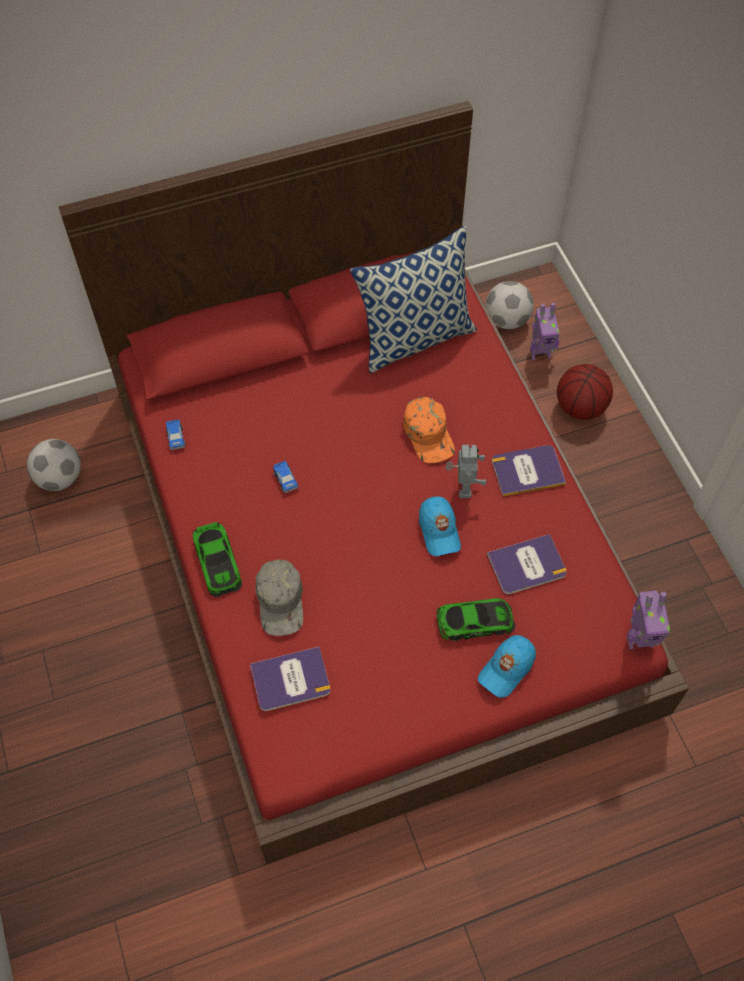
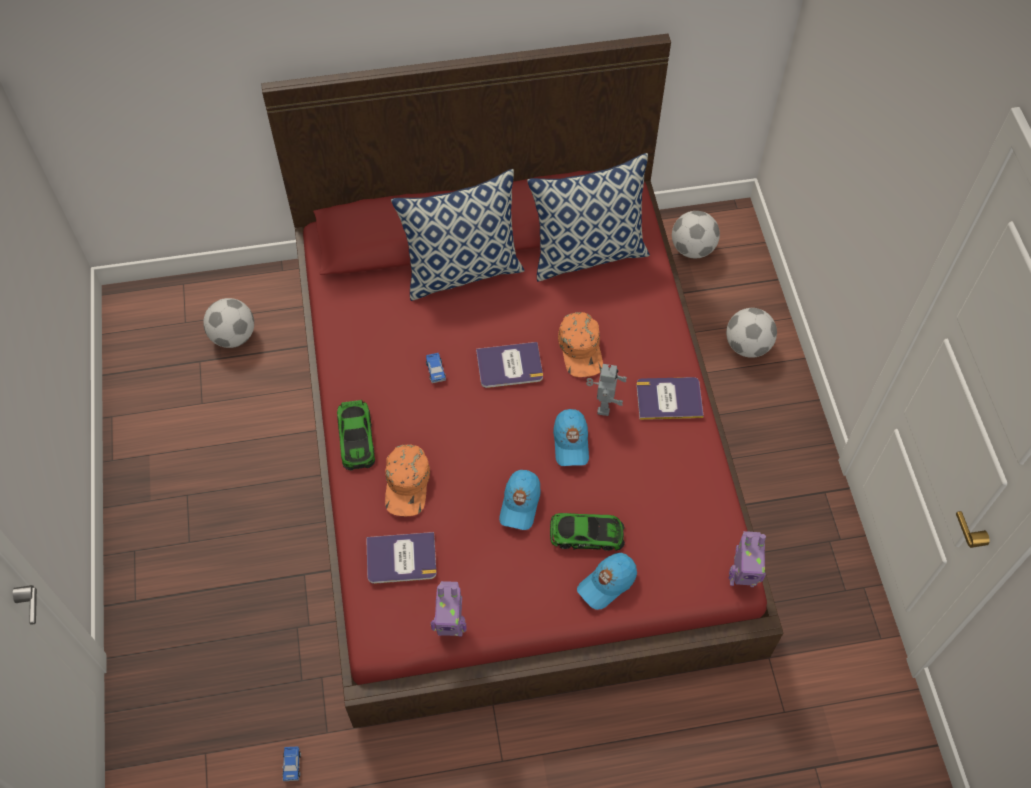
camera: 10 degrees right, 0 degrees up
toy car [166,419,185,450] -> toy car moved to [282,746,301,781]
grey cap [256,560,303,636] -> orange cap [385,444,430,516]
book [487,534,567,594] -> book moved to [476,342,543,388]
toy robot [530,303,560,360] -> toy robot moved to [431,581,467,636]
basketball [557,364,613,420] -> football [726,308,777,358]
none -> pillow [391,169,525,301]
none -> blue cap [499,470,540,530]

